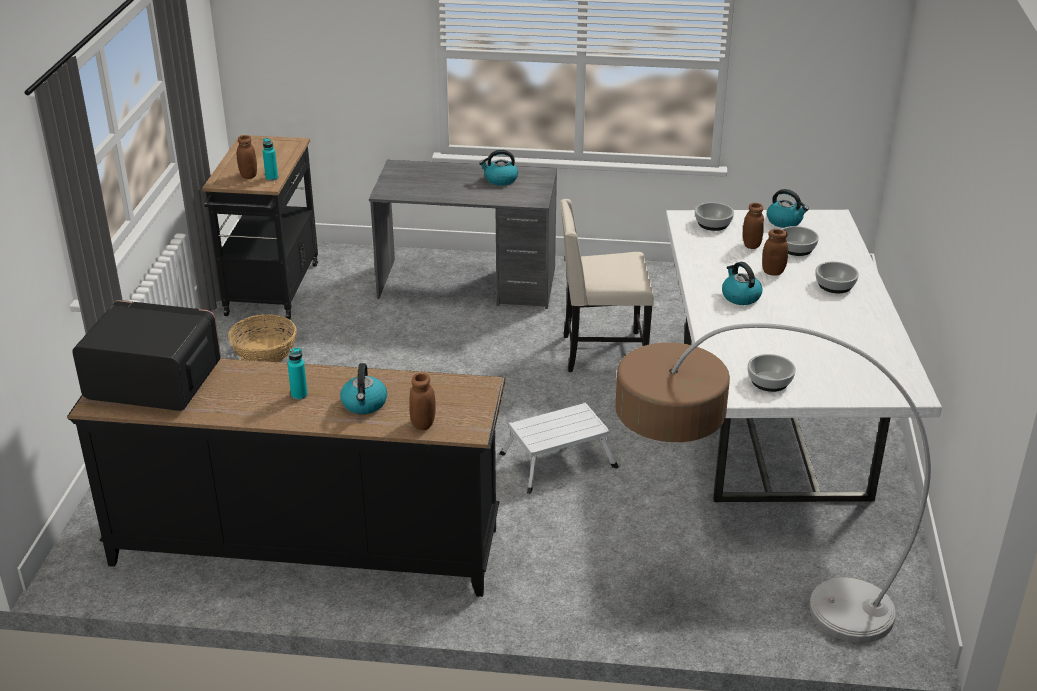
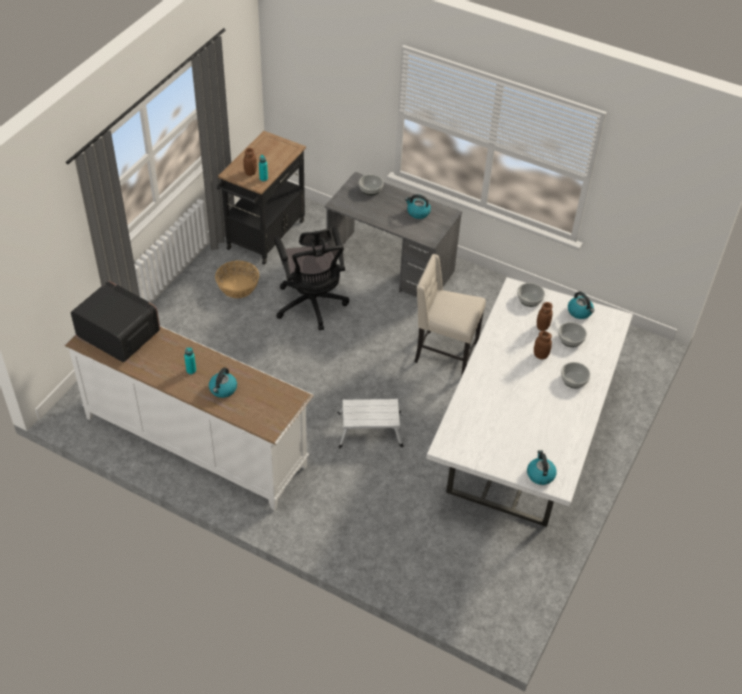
camera: 20 degrees right, 15 degrees up
black cabinet [67,358,506,597] -> white cabinet [64,326,314,511]
brown jar [409,372,436,430] -> none
floor lamp [615,323,931,643] -> none
kettle [722,262,762,305] -> kettle moved to [527,450,557,485]
bowl [748,354,796,392] -> bowl moved to [359,174,384,195]
none -> office chair [274,226,349,331]

